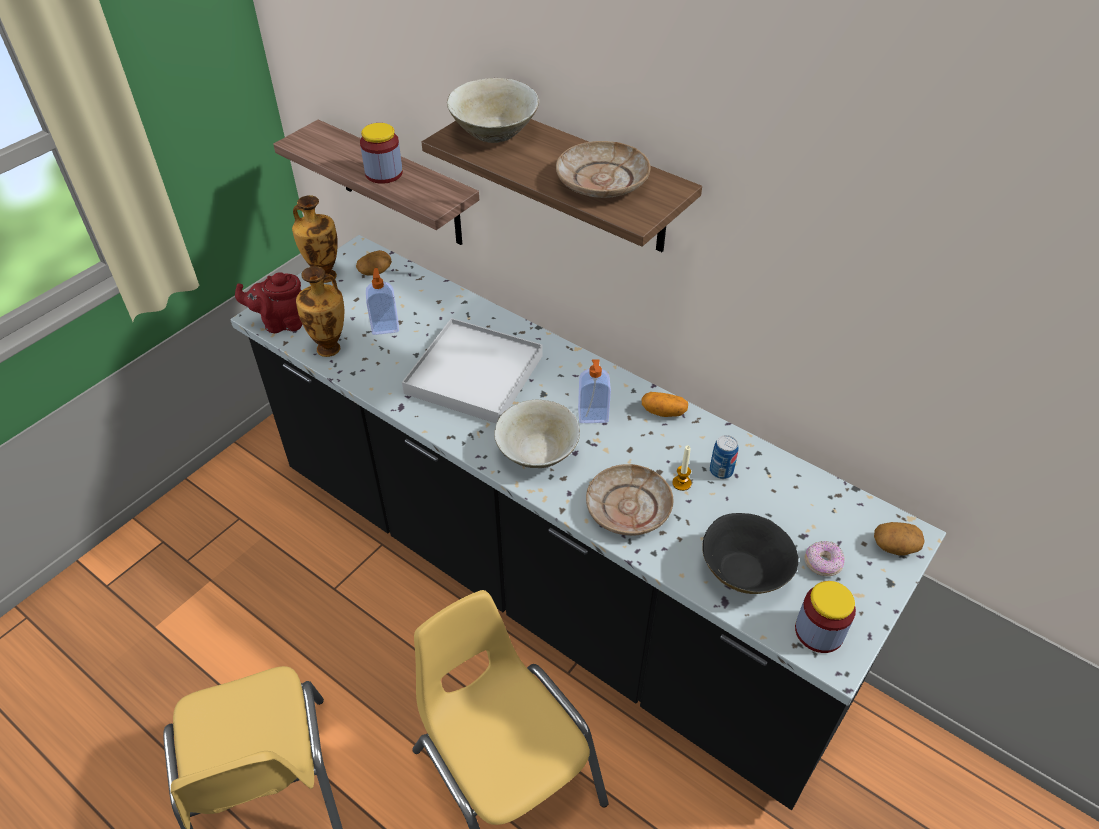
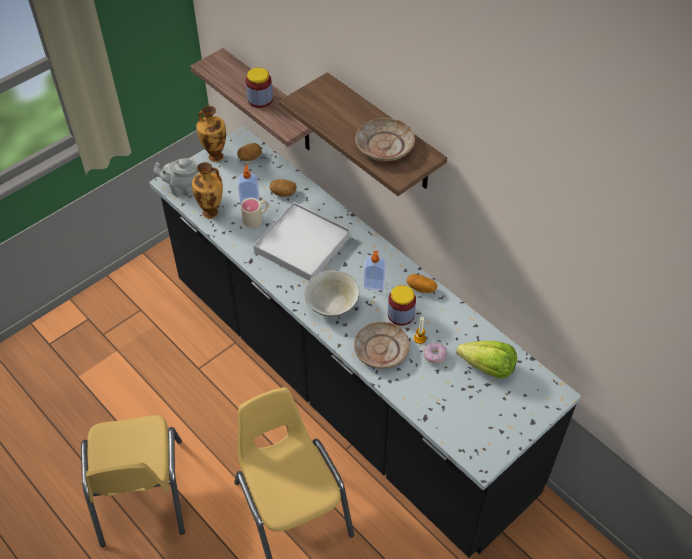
camera: 10 degrees right, 5 degrees up
red teapot [235,272,302,333] -> grey teapot [154,159,199,197]
beige bowl [447,78,539,143] -> none
black bowl [702,513,798,594] -> none
can [710,435,739,479] -> none
jar [795,581,856,653] -> jar moved to [388,285,416,326]
donut [804,541,845,576] -> donut moved to [423,342,447,364]
potato [874,522,925,556] -> potato moved to [269,179,297,197]
none -> beige mug [241,198,269,227]
none -> lettuce [456,341,517,379]

